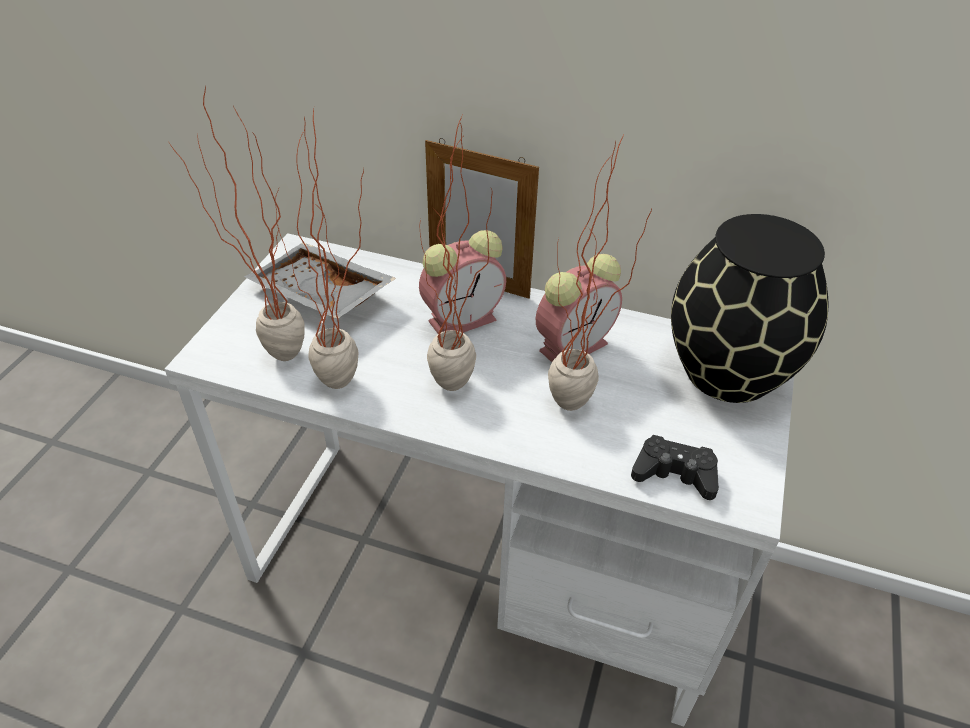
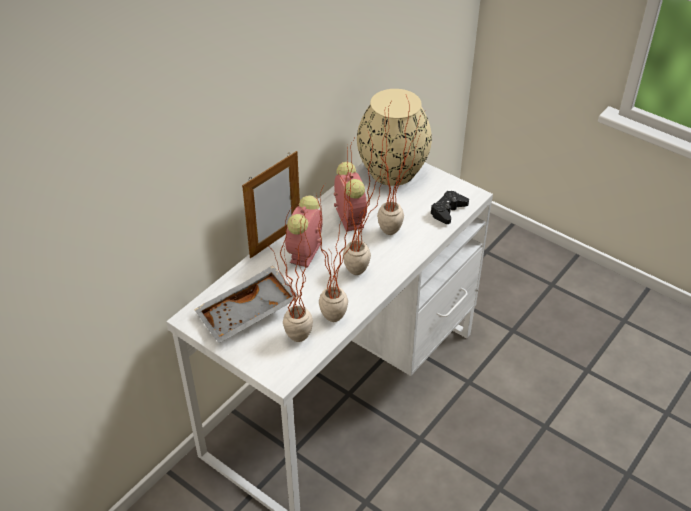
camera: 70 degrees left, 0 degrees up
alarm clock [419,230,506,334] -> alarm clock turned 150 degrees counterclockwise [285,195,323,268]
black vase [671,214,829,403] -> beige vase [357,89,432,186]

